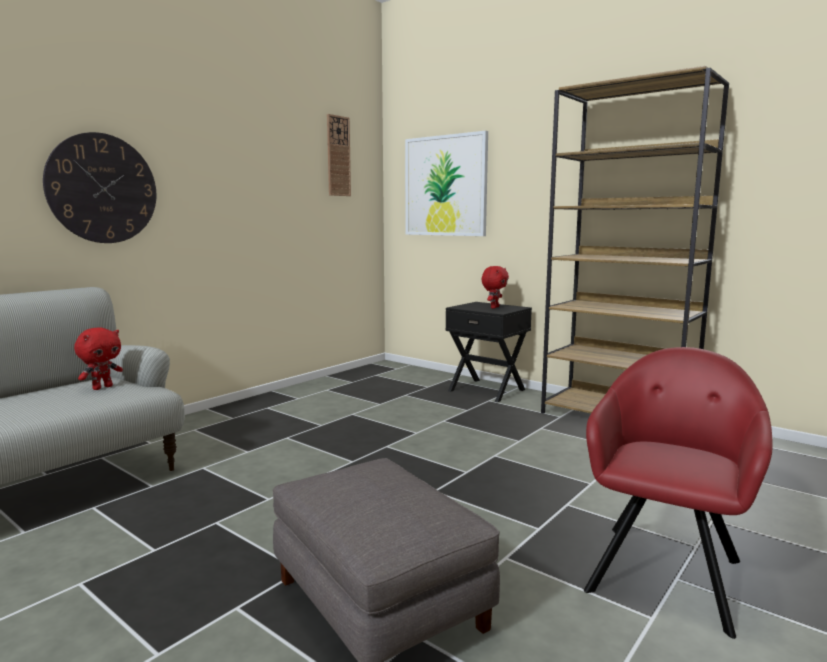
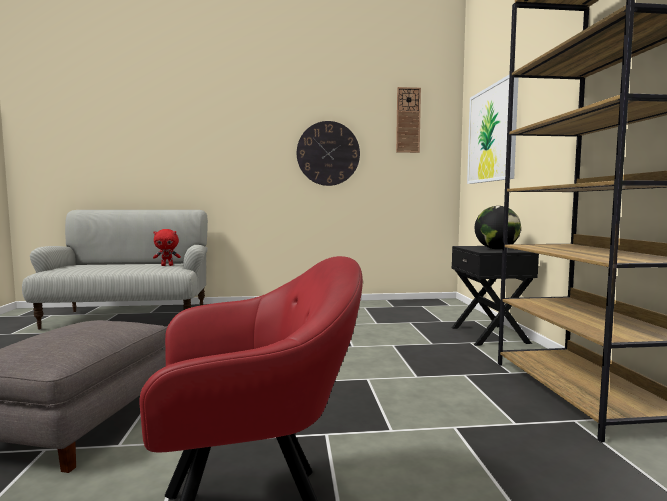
camera: 45 degrees right, 5 degrees down
wall clock [43,132,156,243] -> wall clock moved to [297,121,360,186]
red plush toy [481,266,509,308] -> globe [475,206,521,249]

